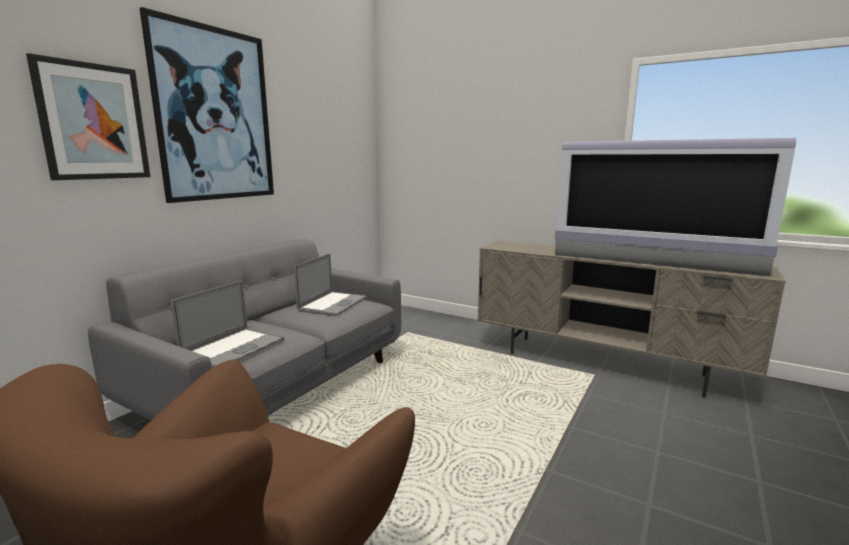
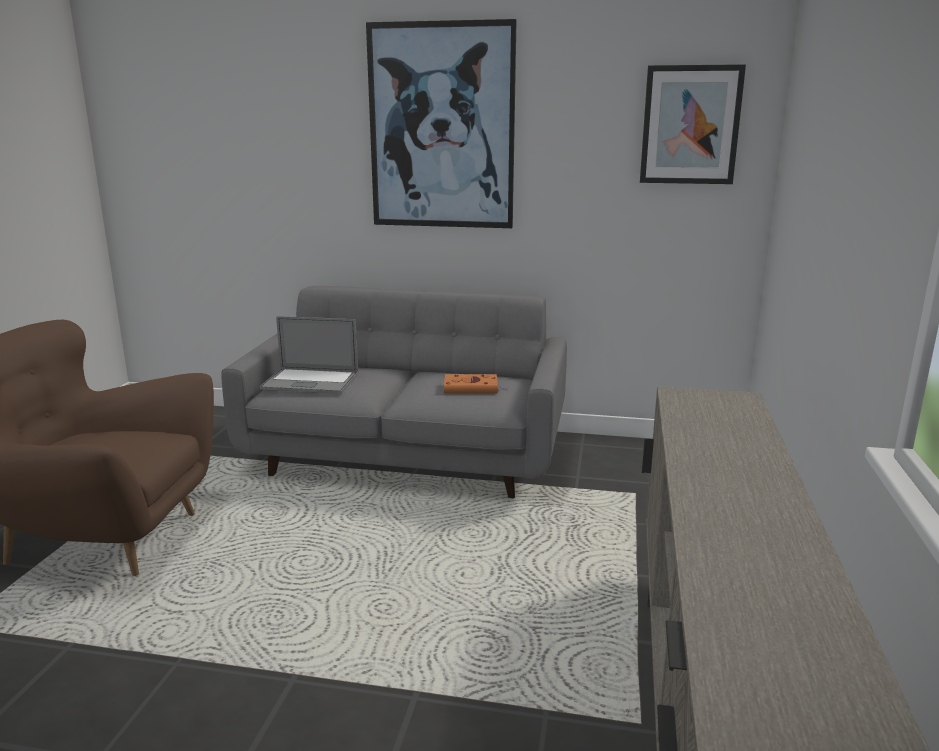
camera: 70 degrees right, 5 degrees up
picture [26,53,150,180] -> picture moved to [640,64,746,184]
laptop [294,253,367,316] -> orange book [443,374,507,394]
television [555,138,796,276] -> none

